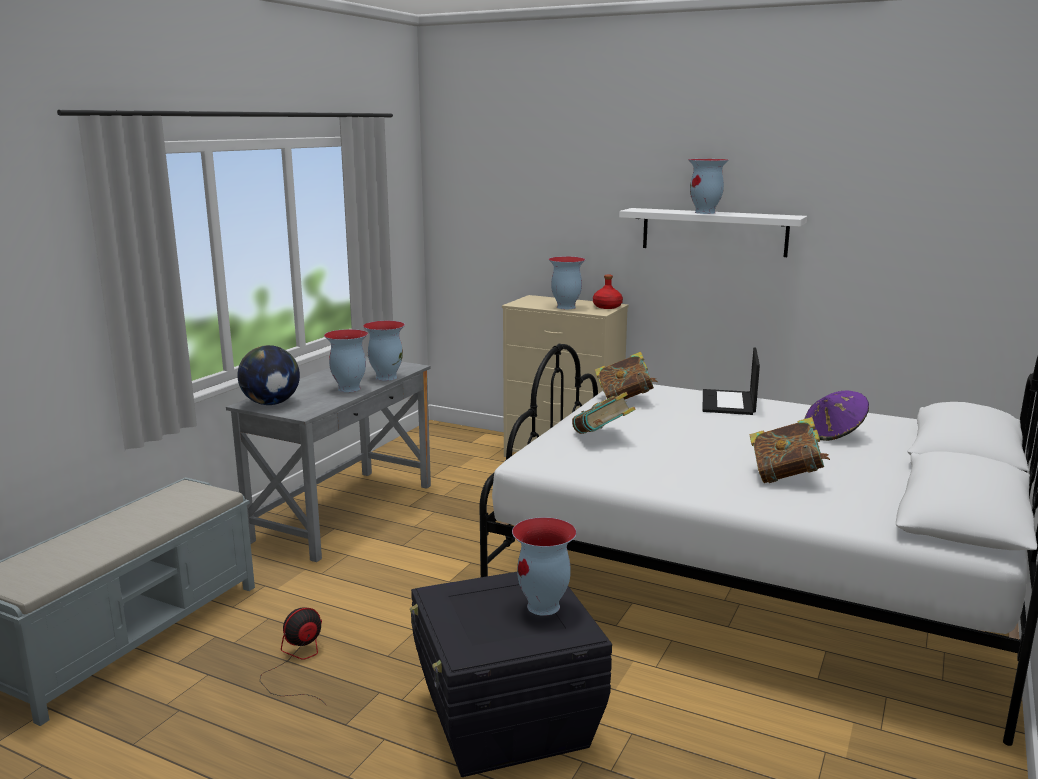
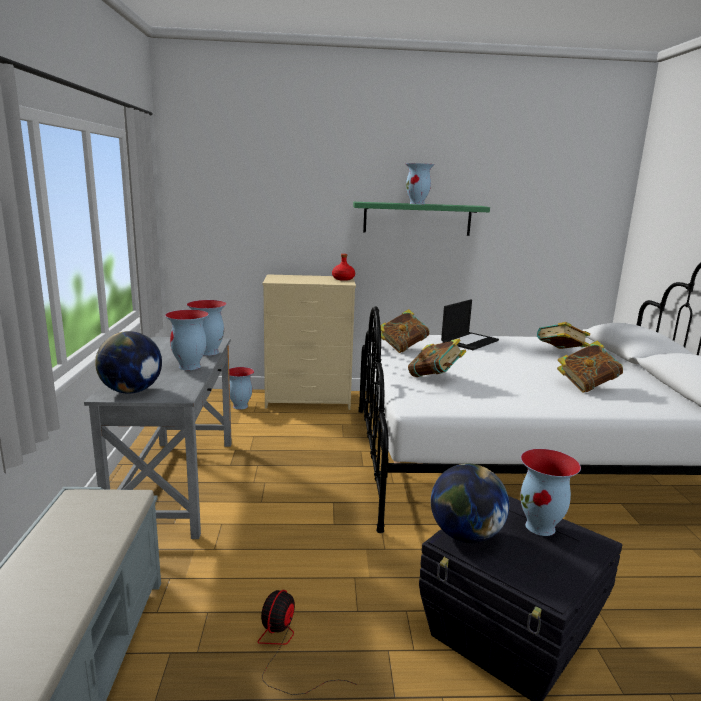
camera: 30 degrees left, 0 degrees up
vase [549,256,586,309] -> vase moved to [229,367,254,410]
white shelf [619,208,807,257] -> green shelf [353,202,490,236]
laptop [702,348,760,415] -> laptop turned 120 degrees counterclockwise [441,300,499,350]
purple hat [805,390,869,441] -> book [537,322,590,349]
none -> globe [431,464,509,543]

